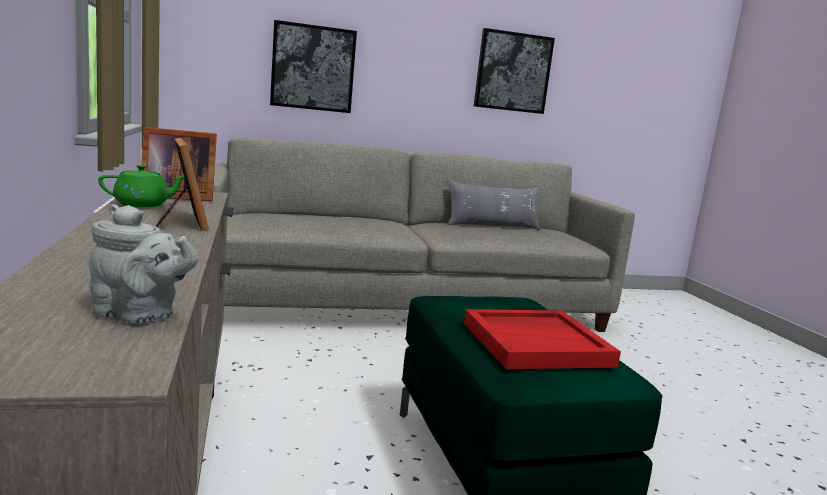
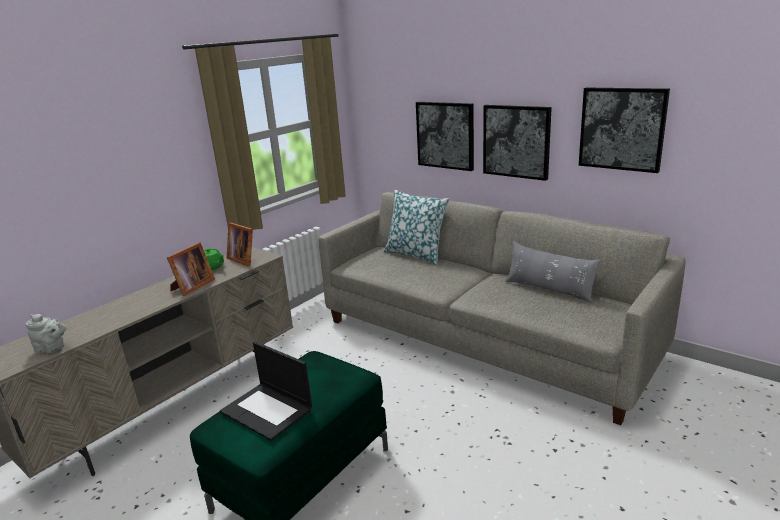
camera: 55 degrees right, 10 degrees up
grey teapot [89,204,198,324] -> grey teapot turned 60 degrees counterclockwise [26,314,66,353]
red tray [464,309,621,369] -> laptop [220,341,312,441]
none -> pillow [384,190,449,265]
none -> picture [483,105,552,181]

